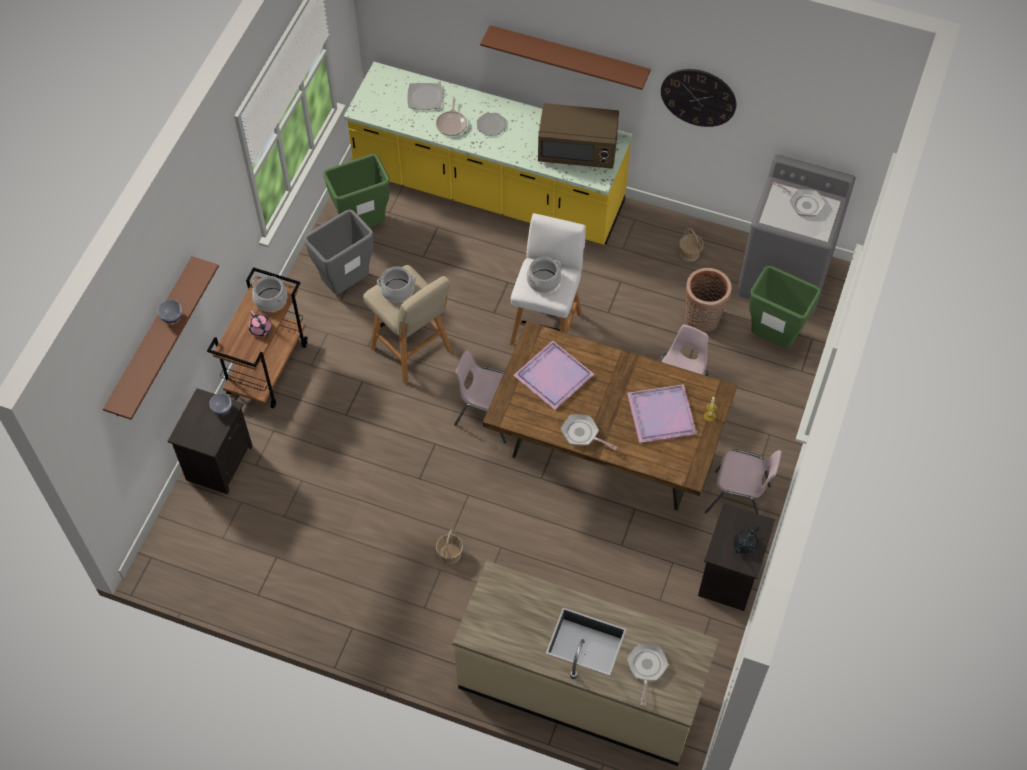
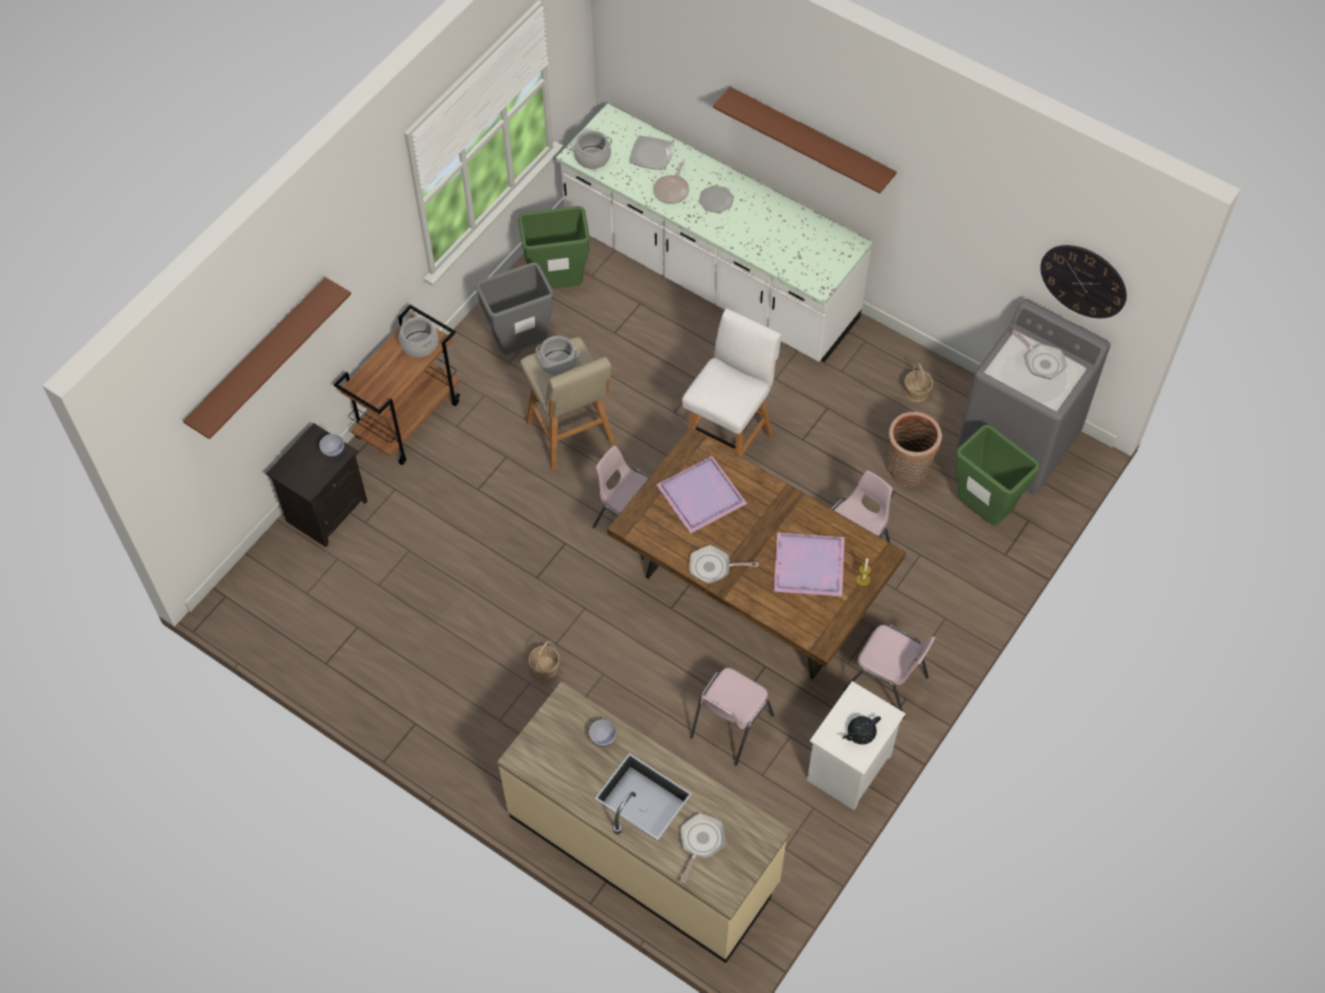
camera: 15 degrees right, 0 degrees up
bowl [158,300,182,323] -> bowl moved to [589,719,616,747]
pink teapot [249,311,272,336] -> none
yellow counter [344,62,633,245] -> white counter [556,103,873,362]
cooking pot [526,257,561,293] -> cooking pot moved to [572,130,612,169]
brown microwave [538,103,619,169] -> none
frying pan [561,414,617,450] -> frying pan turned 45 degrees counterclockwise [689,545,759,584]
wall clock [661,69,736,127] -> wall clock moved to [1040,245,1127,318]
black nightstand [698,503,775,611] -> white nightstand [807,681,906,810]
none -> pink chair [690,668,774,766]

